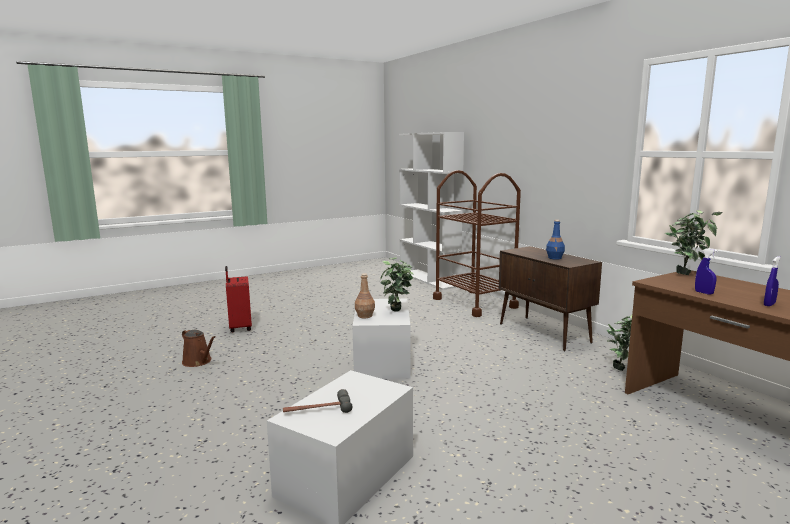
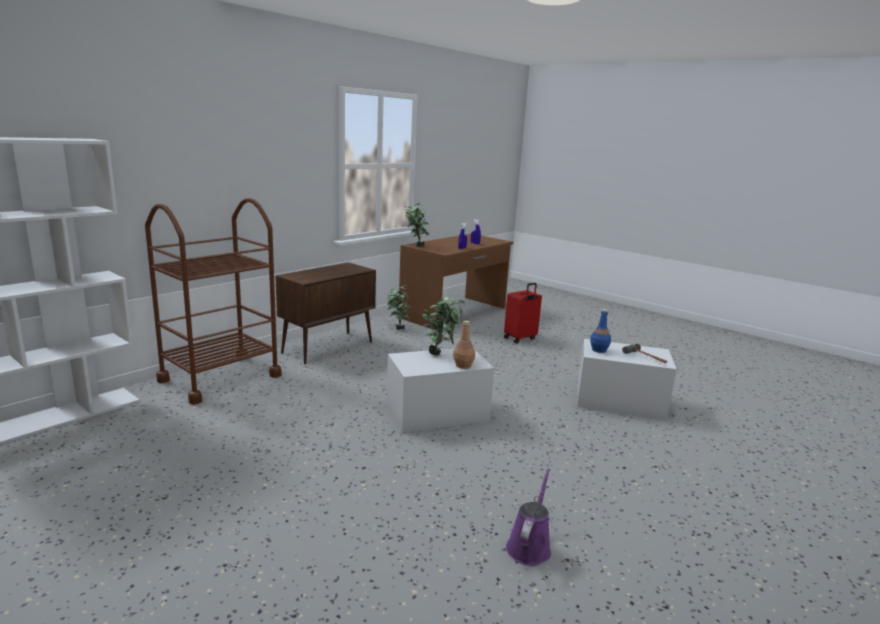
camera: 110 degrees left, 5 degrees up
brown watering can [182,329,215,367] -> purple watering can [506,468,551,566]
red suitcase [225,266,252,332] -> red suitcase moved to [504,283,542,343]
blue bottle [546,220,565,260] -> blue bottle moved to [590,309,611,353]

